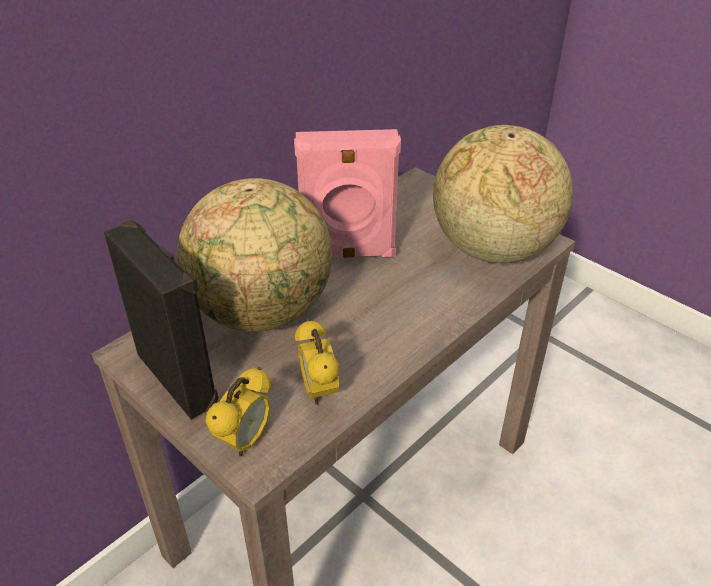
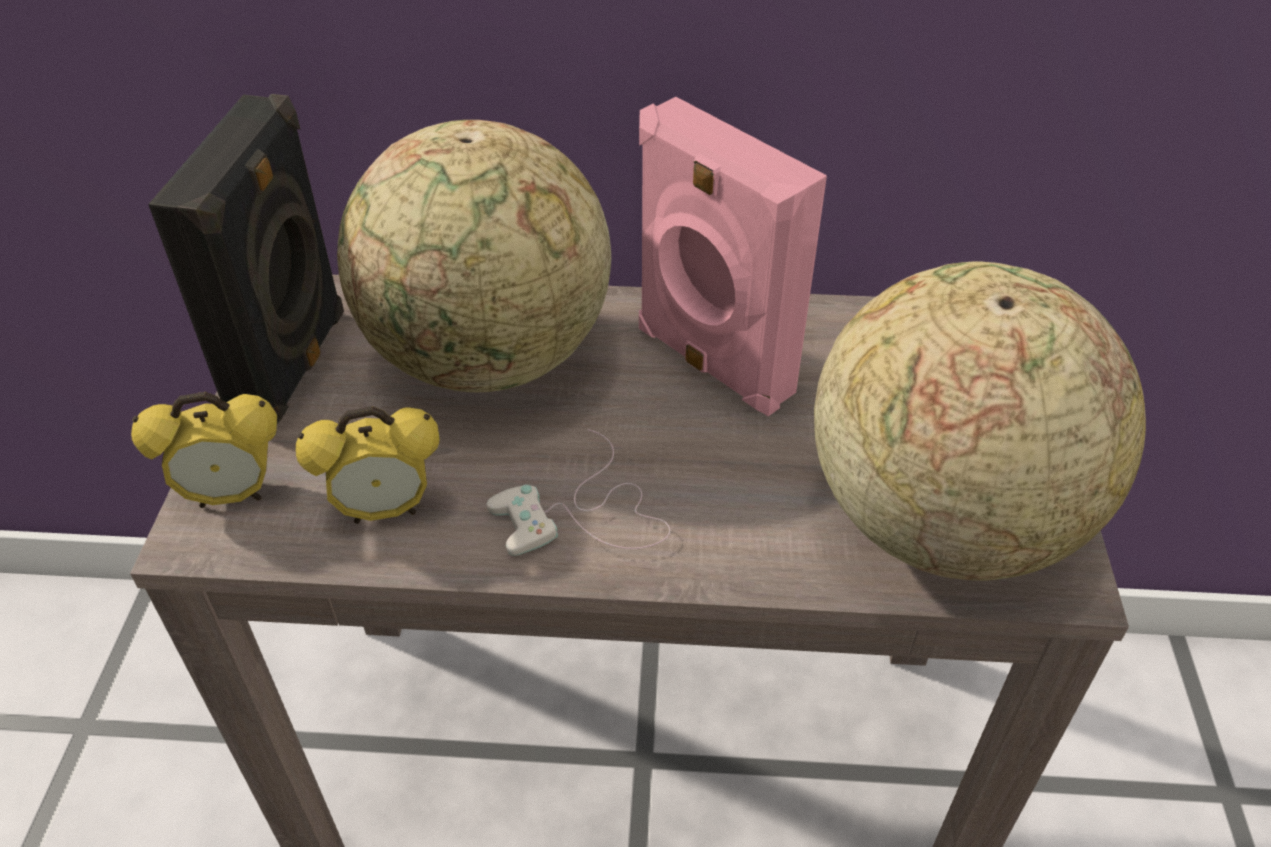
camera: 50 degrees right, 5 degrees up
alarm clock [295,319,340,405] -> alarm clock turned 135 degrees counterclockwise [296,406,439,524]
none -> white game controller [486,429,671,556]

